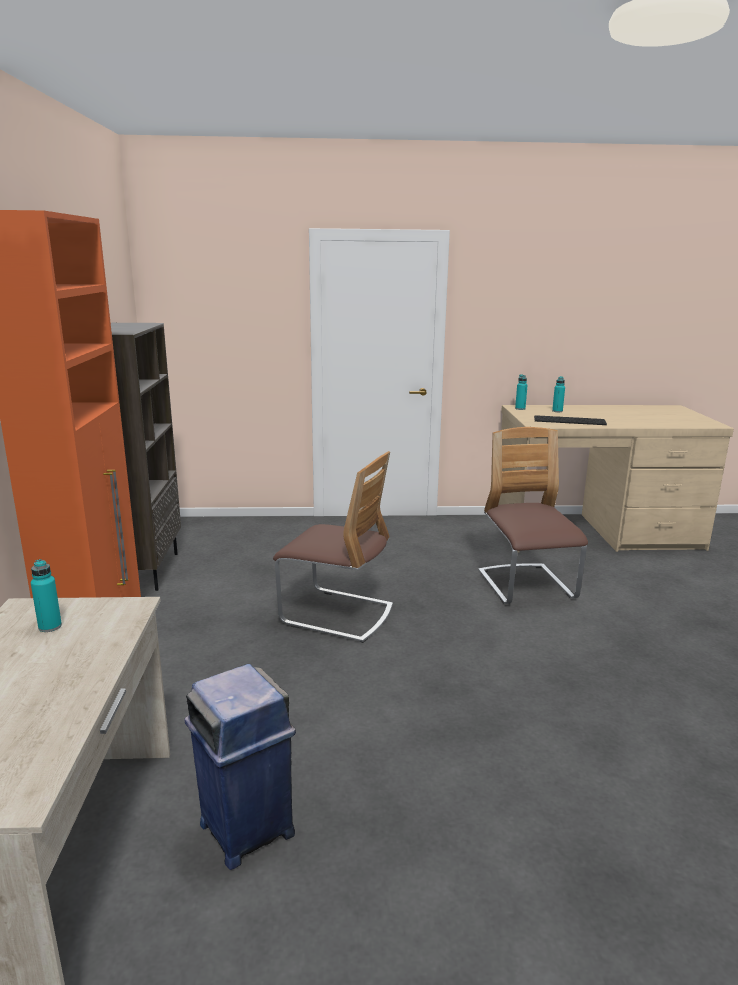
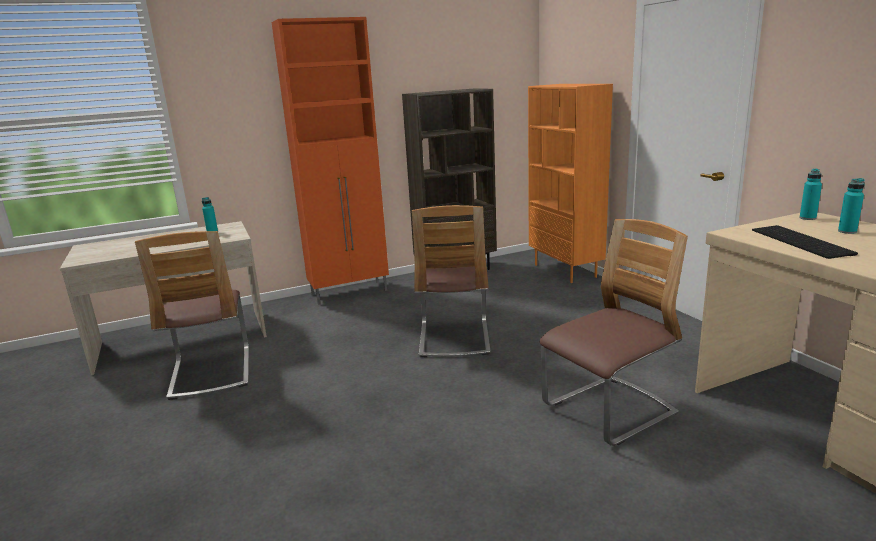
camera: 70 degrees right, 0 degrees up
blue trash can [184,664,296,870] -> chair [135,231,249,400]
none -> orange bookcase [528,84,613,283]

